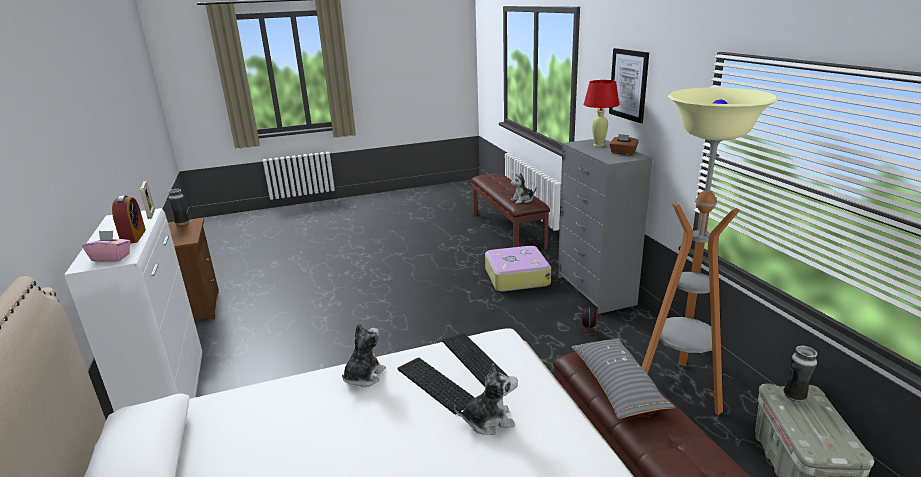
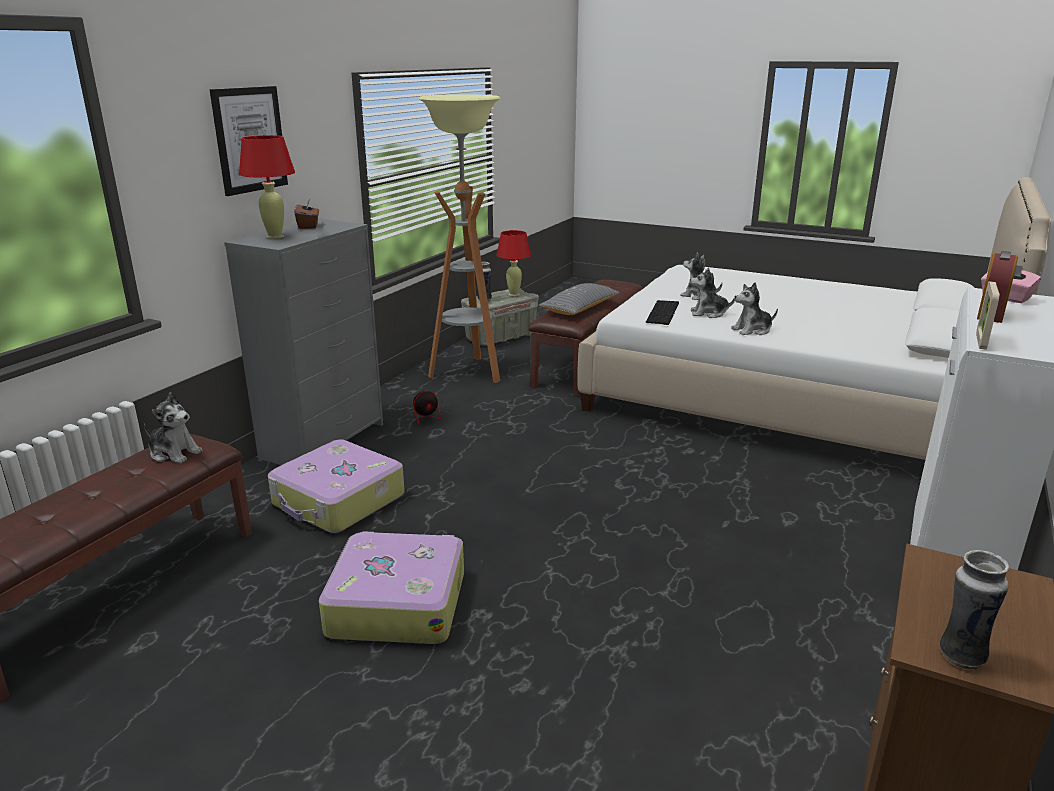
camera: 135 degrees left, 0 degrees up
keyboard [398,358,475,414] -> plush toy [690,267,735,318]
none -> suitcase [319,531,464,644]
none -> red table lamp [496,230,531,296]

